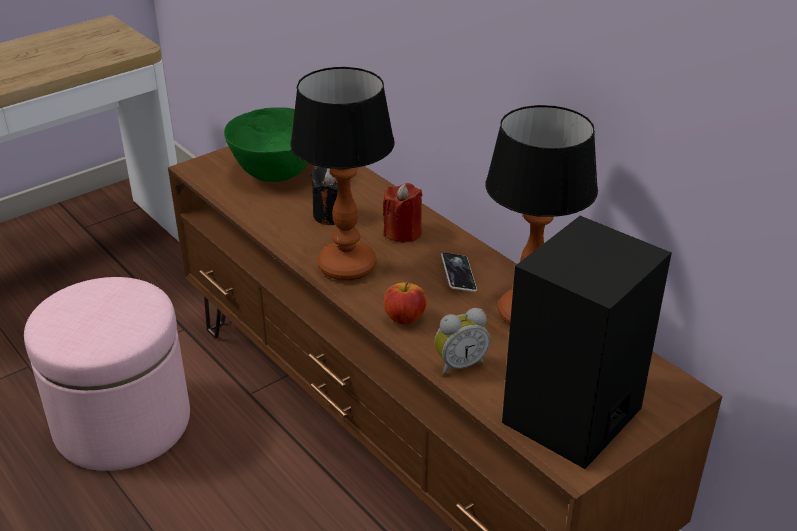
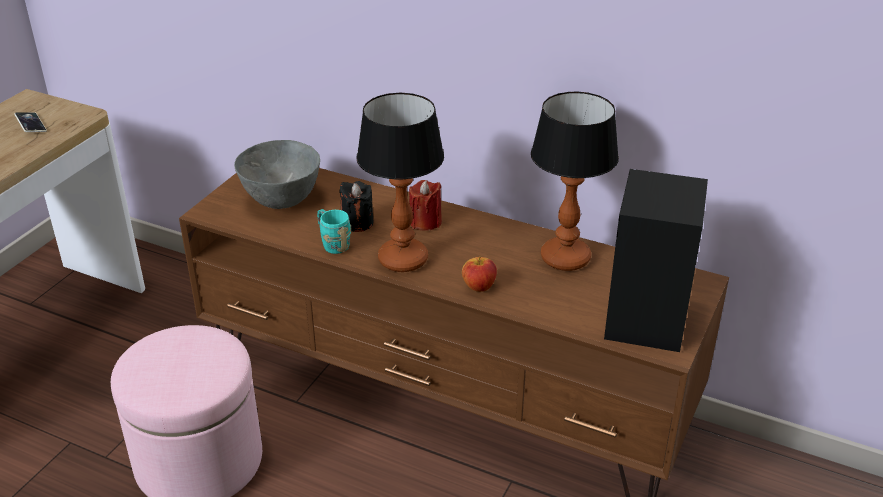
camera: 25 degrees left, 0 degrees up
green bowl [224,107,308,182] -> grey bowl [234,140,320,209]
alarm clock [434,308,491,376] -> none
phone [441,253,477,292] -> phone moved to [14,112,47,132]
none -> turquoise mug [317,209,351,254]

